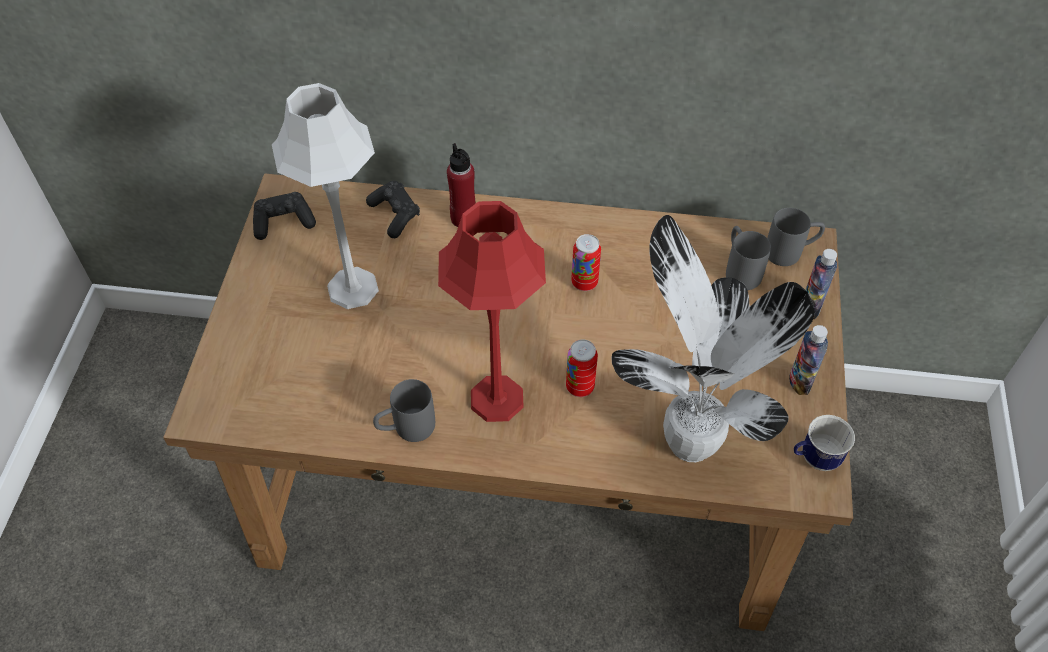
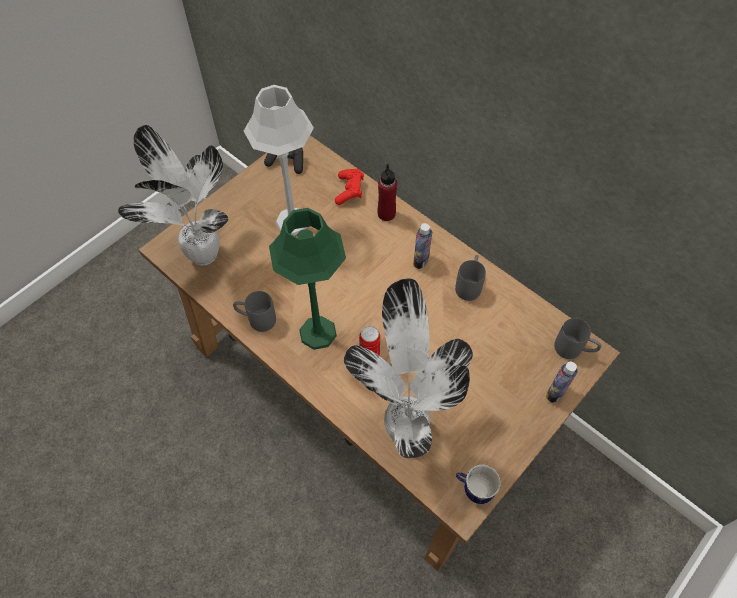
camera: 35 degrees right, 5 degrees up
black game controller [366,181,420,238] -> red game controller [335,169,364,205]
red table lamp [438,201,546,422] -> green table lamp [269,208,346,350]
can [571,234,601,291] -> none
grey mug [726,226,771,290] -> grey mug moved to [455,255,486,301]
bottle [789,325,828,395] -> bottle moved to [413,223,432,269]
none -> potted plant [118,125,229,266]

